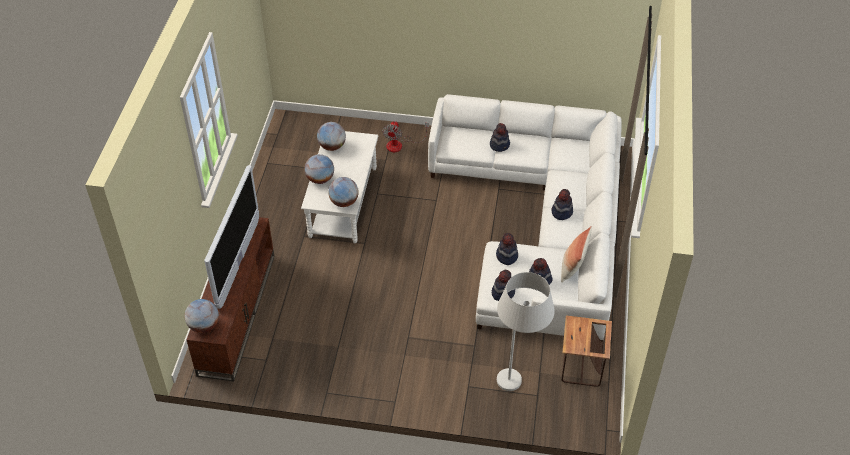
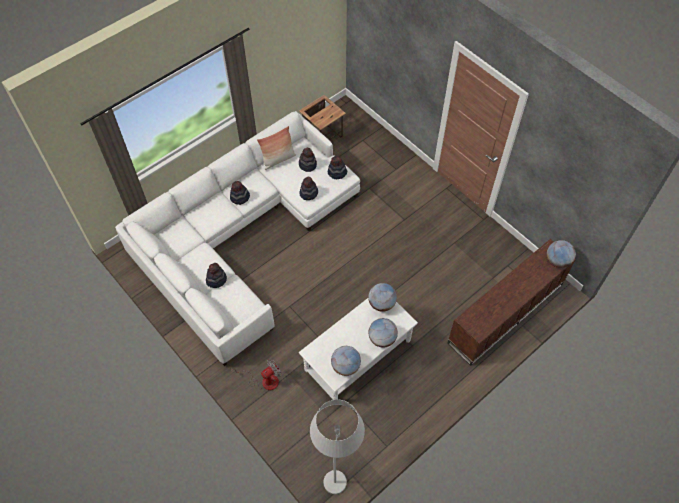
camera: 140 degrees left, 10 degrees up
television [204,165,259,309] -> none
white floor lamp [497,272,555,391] -> white floor lamp moved to [310,400,365,494]

